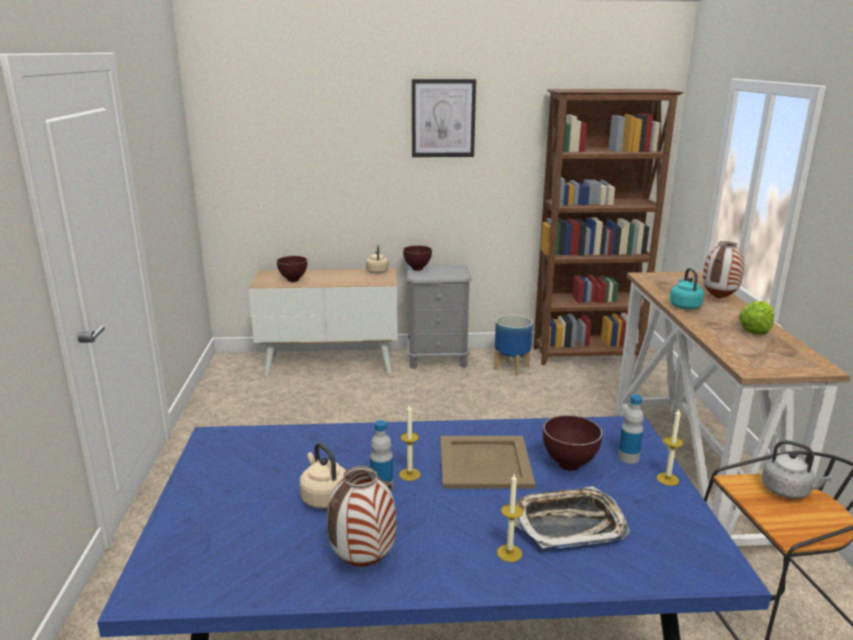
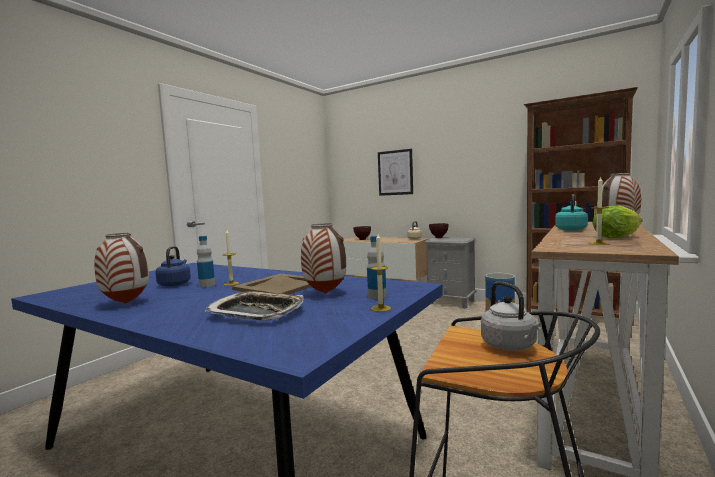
camera: 35 degrees right, 15 degrees down
beige kettle [300,443,346,509] -> blue kettle [155,246,191,287]
picture [412,79,476,157] -> picture moved to [378,149,413,196]
candle [497,473,523,562] -> candle moved to [588,176,609,245]
brown bowl [543,415,603,471] -> vase [301,224,346,294]

